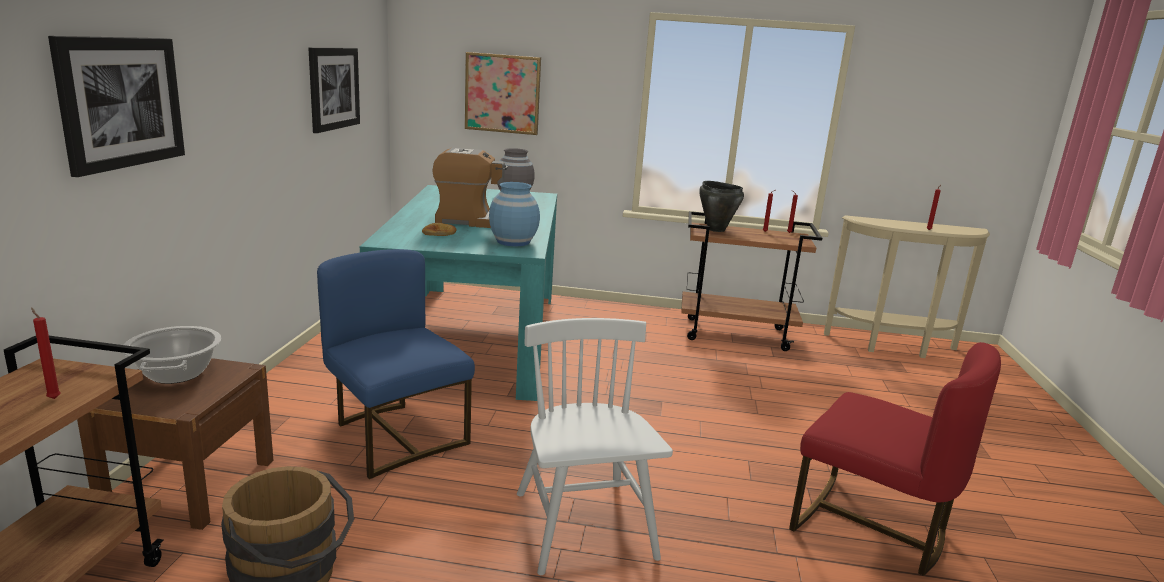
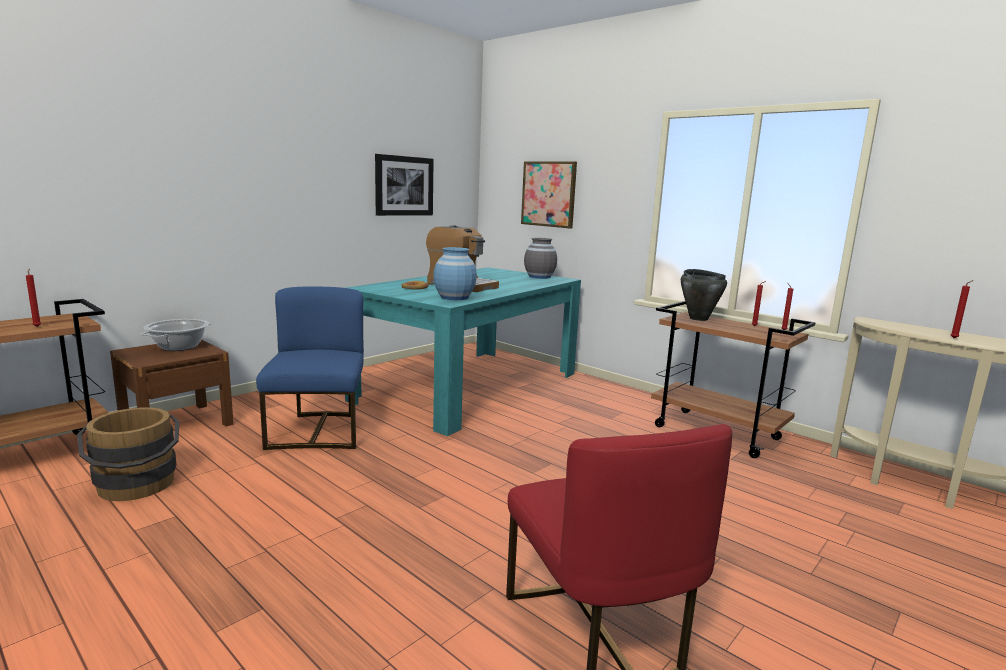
camera: 35 degrees right, 5 degrees down
picture [48,36,185,177] -> none
white chair [517,318,673,575] -> none

